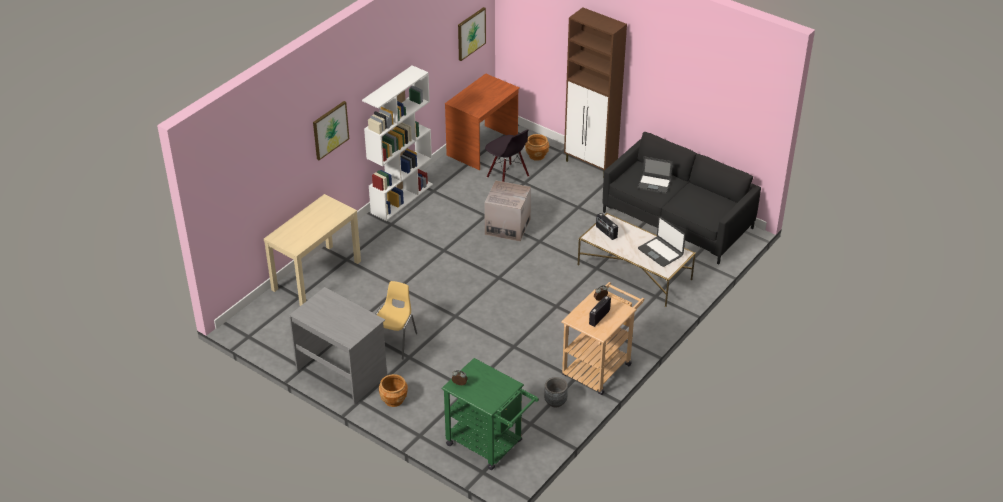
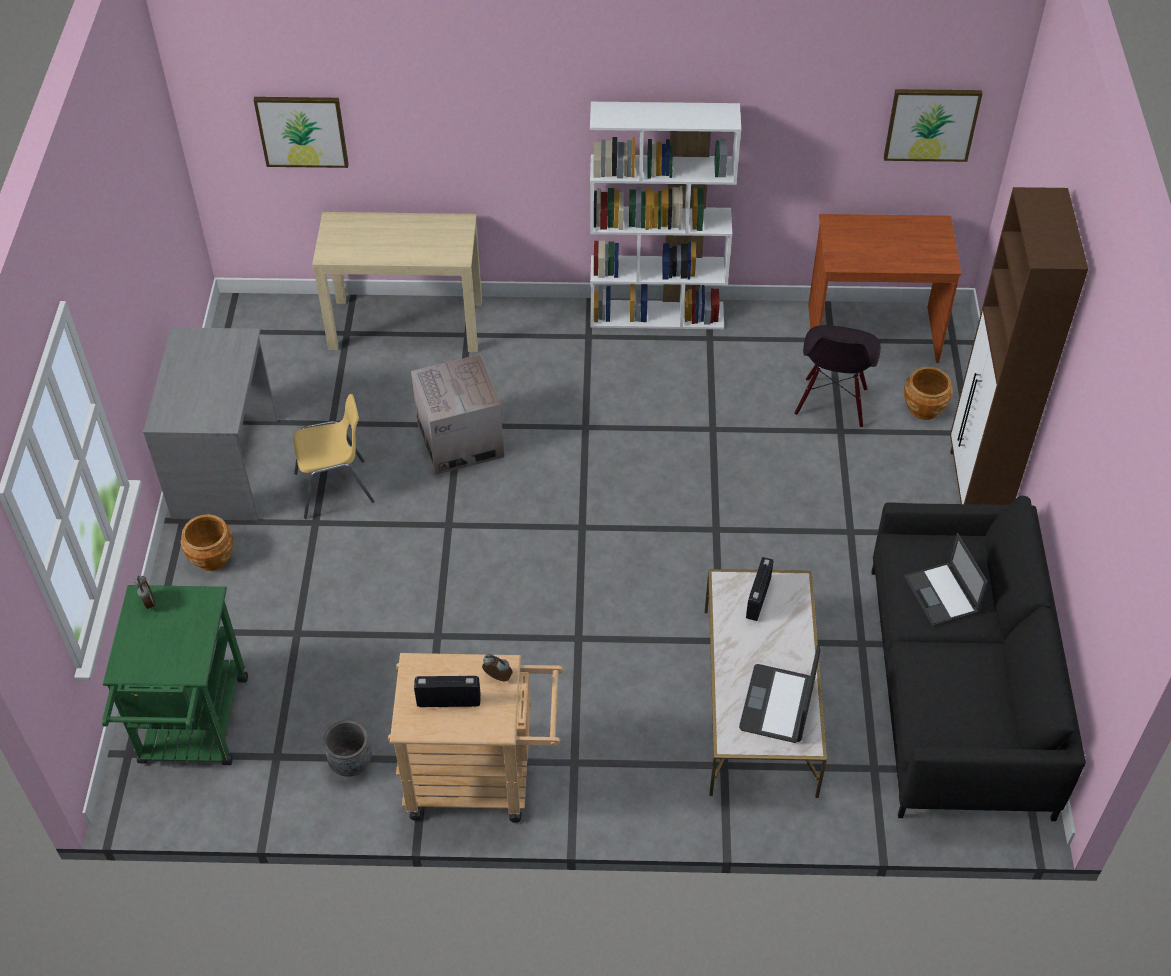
camera: 55 degrees right, 10 degrees up
picture [313,101,349,160] -> picture moved to [254,97,349,168]
cardboard box [484,180,531,241] -> cardboard box moved to [411,354,504,475]

